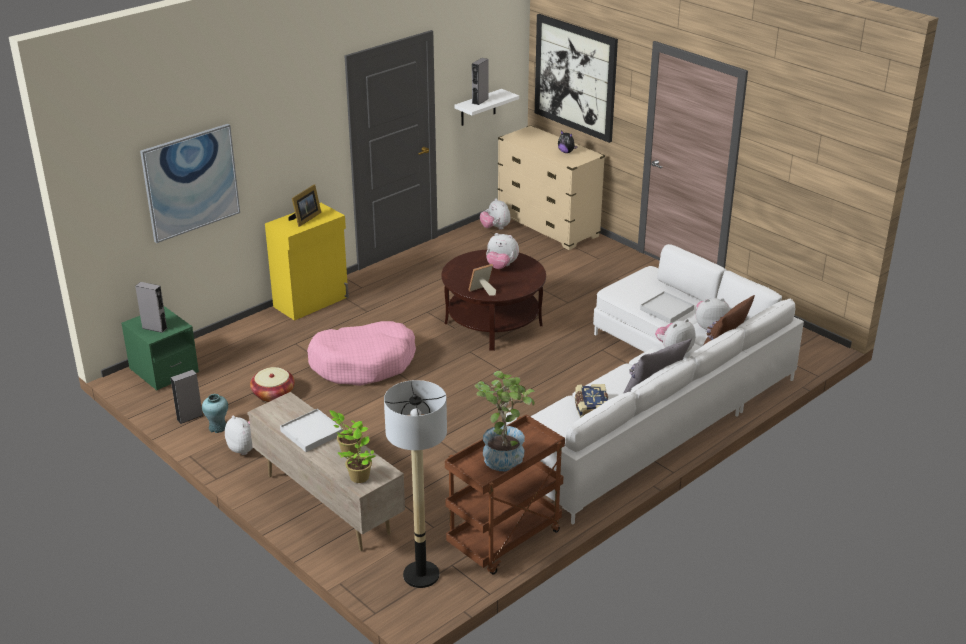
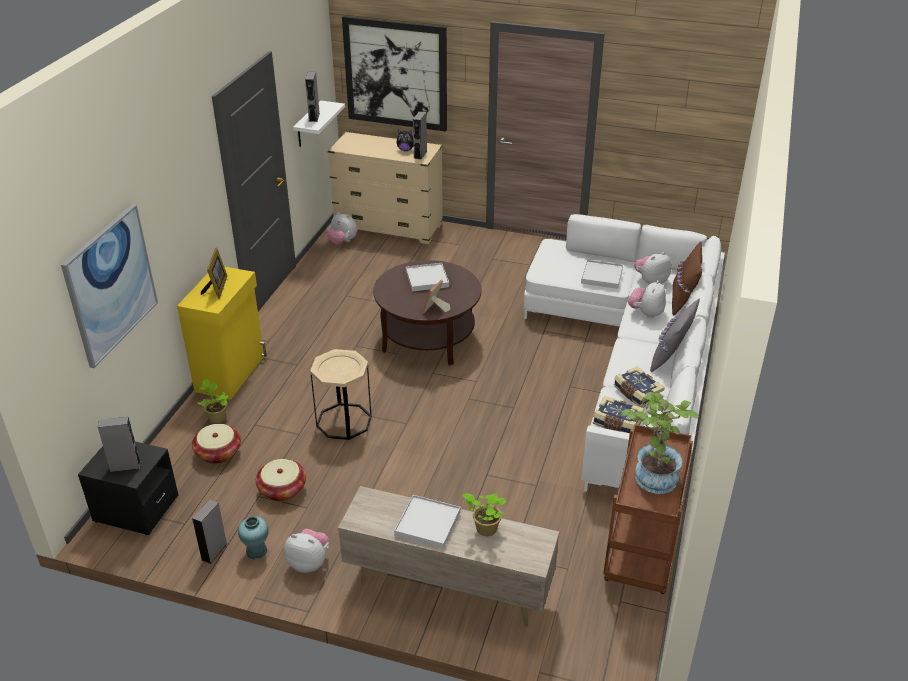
camera: 30 degrees left, 5 degrees up
green nightstand [121,306,199,390] -> black nightstand [78,442,178,535]
pink dog bed [307,321,416,386] -> beige side table [310,349,372,440]
potted plant [338,428,376,483] -> potted plant moved to [197,379,229,423]
floor lamp [384,380,447,588] -> none
plush toy [486,233,519,269] -> white tray [406,263,449,291]
none -> basket [192,424,241,464]
none -> grey speaker [413,111,427,159]
none -> book [593,396,644,433]

